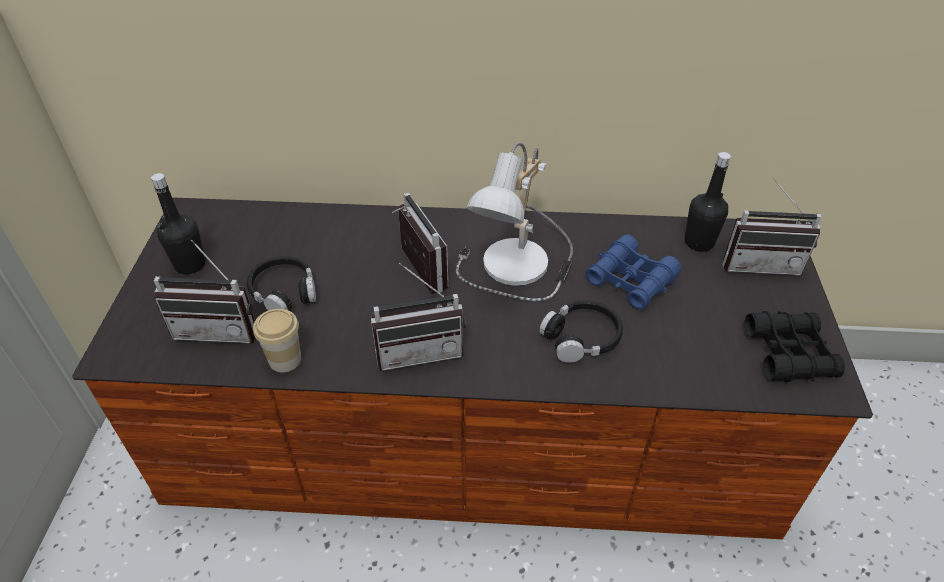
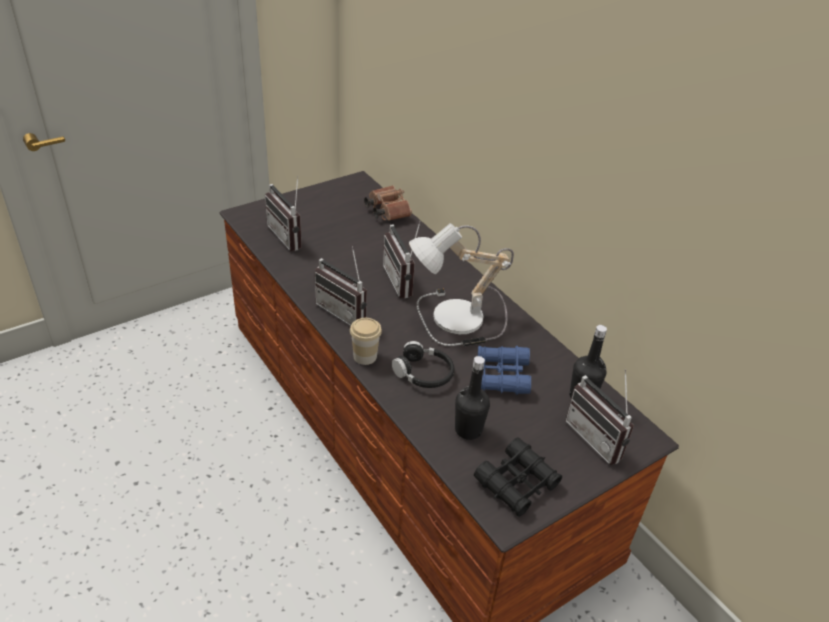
camera: 50 degrees right, 5 degrees down
black bottle [151,173,206,274] -> black bottle moved to [455,356,490,440]
black headphones [247,256,316,311] -> none
cup [253,309,301,372] -> cup moved to [350,318,382,365]
radio [392,193,448,294] -> radio turned 135 degrees clockwise [383,221,420,298]
none -> brown binoculars [364,185,412,221]

